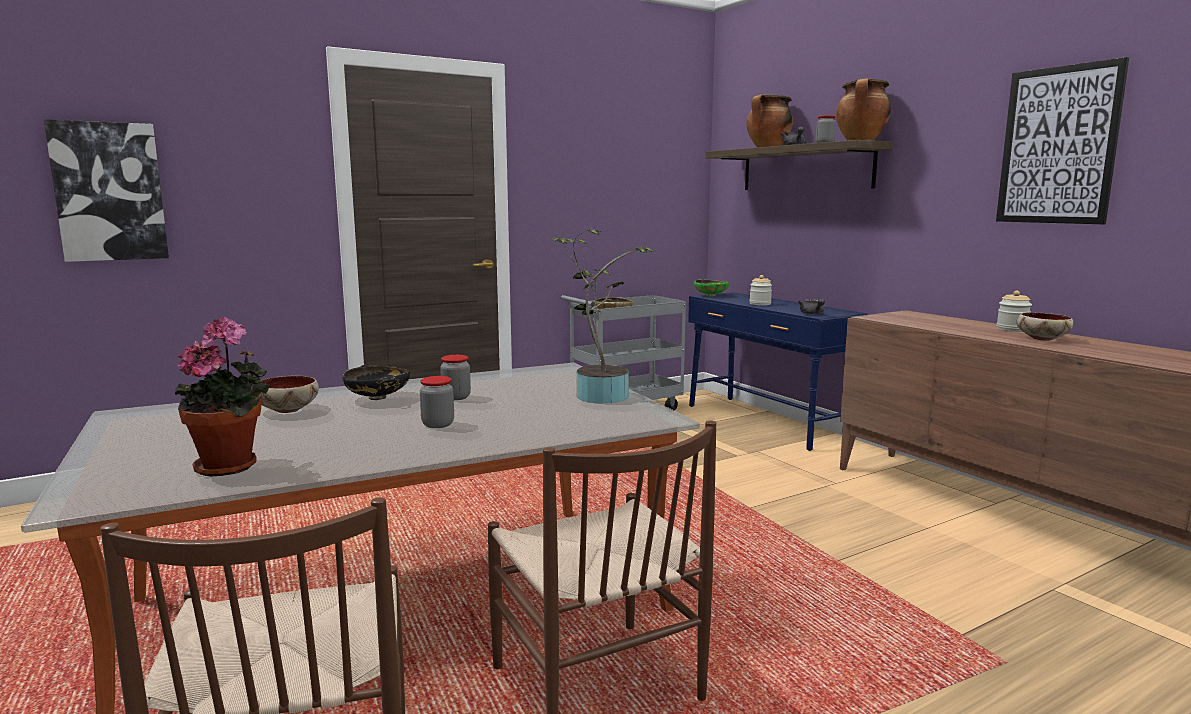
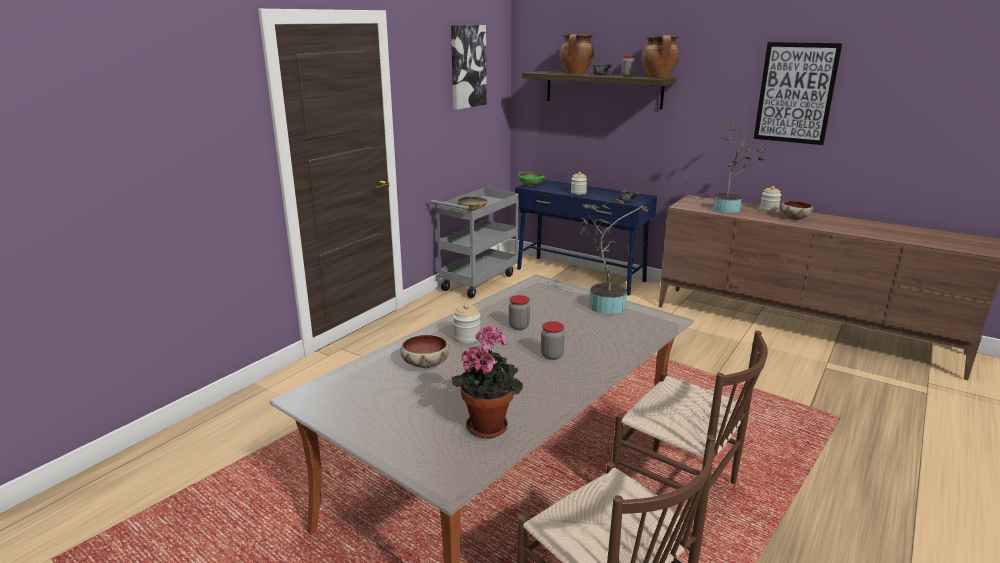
camera: 25 degrees left, 10 degrees up
picture [44,119,169,262] -> picture moved to [451,25,487,110]
black bowl [343,365,410,400] -> jar [453,304,481,344]
none -> potted plant [713,124,765,213]

